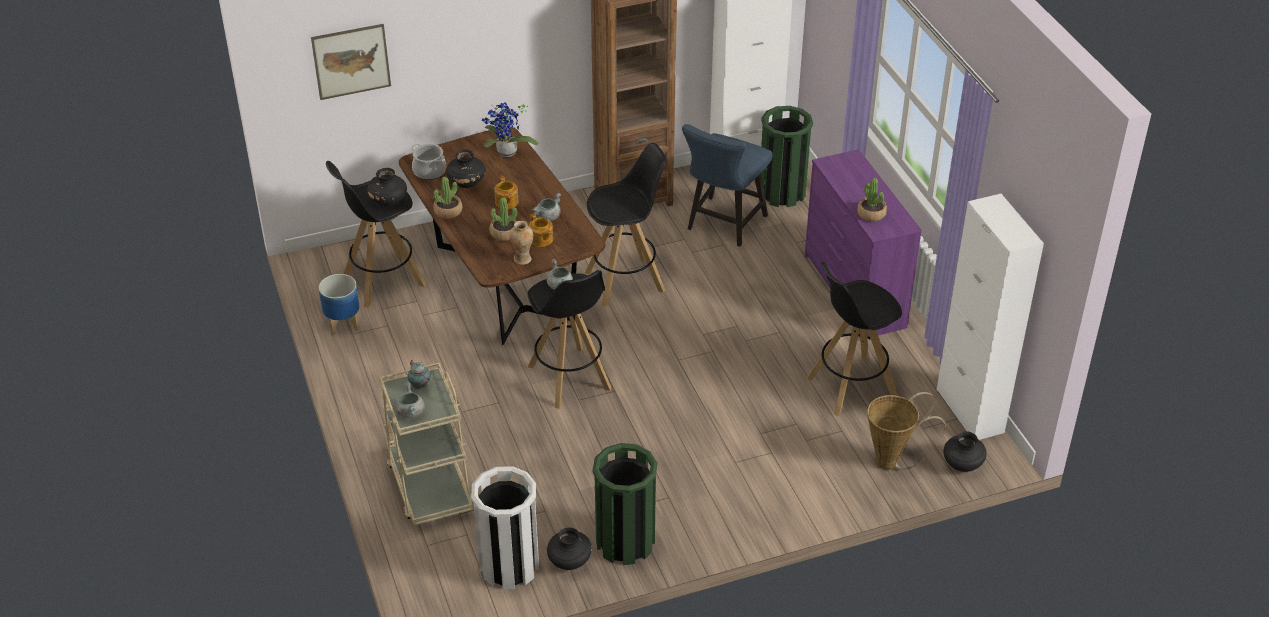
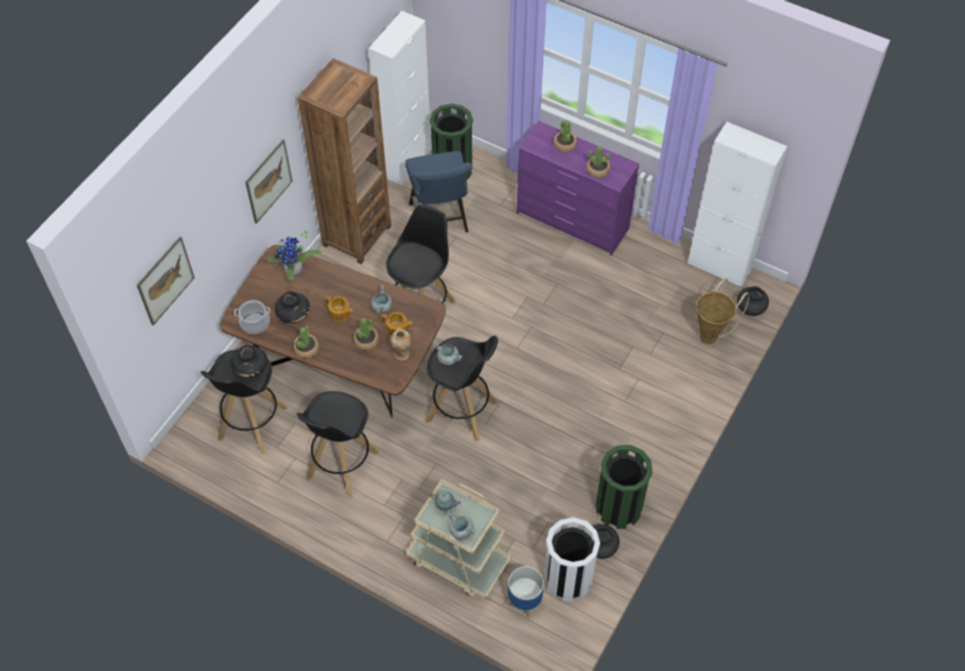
camera: 40 degrees left, 15 degrees up
planter [319,274,359,336] -> planter moved to [508,566,544,618]
black stool [807,261,902,416] -> black stool moved to [297,391,379,499]
none -> picture [245,140,293,224]
none -> potted plant [554,121,577,152]

